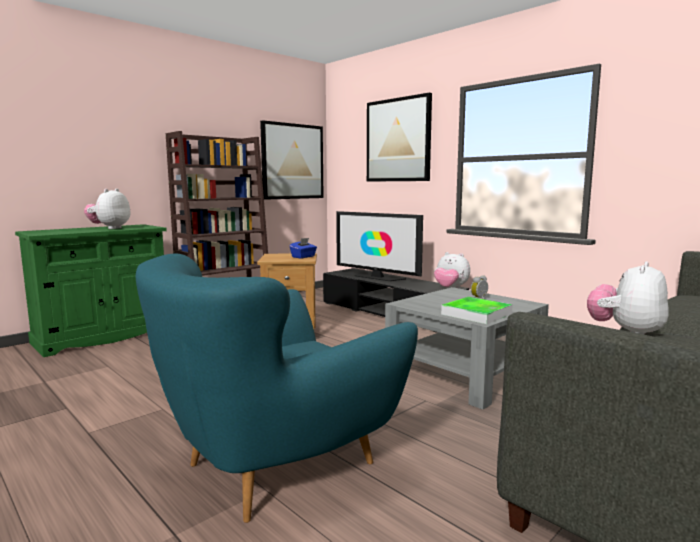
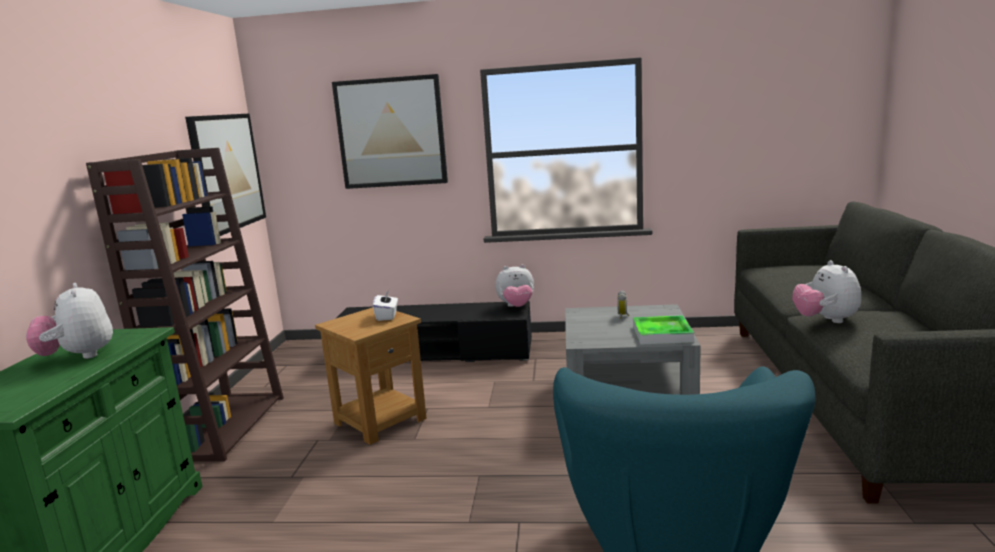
camera: 40 degrees left, 5 degrees up
blue tissue box [290,238,317,258] -> white tissue box [373,290,398,321]
television [336,211,423,281] -> none

